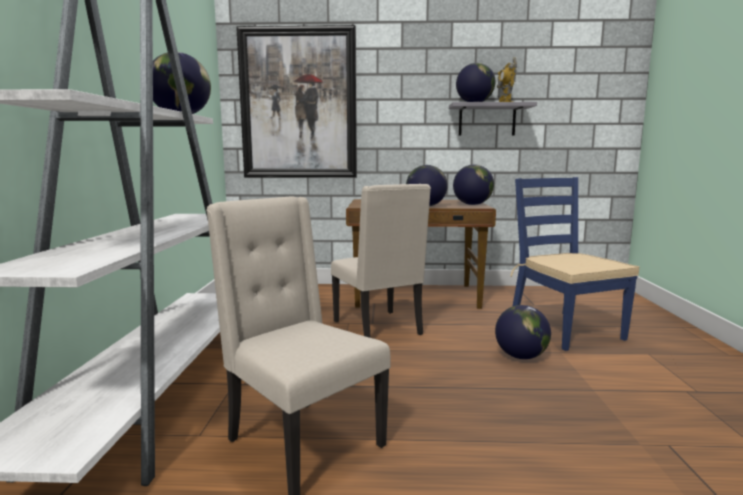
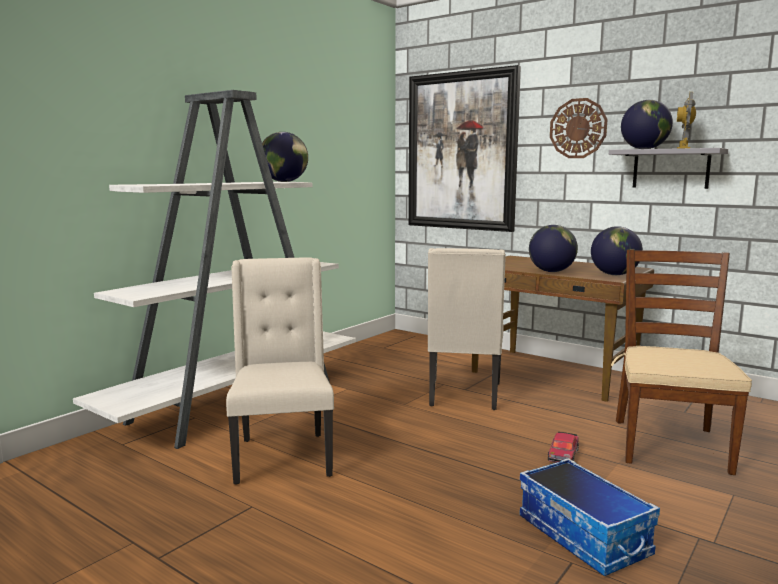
camera: 35 degrees right, 0 degrees up
globe [495,305,551,359] -> toy car [548,432,579,463]
blue chair [510,177,639,351] -> brown chair [611,250,752,475]
none -> storage box [520,458,660,576]
none -> wall clock [550,98,608,158]

